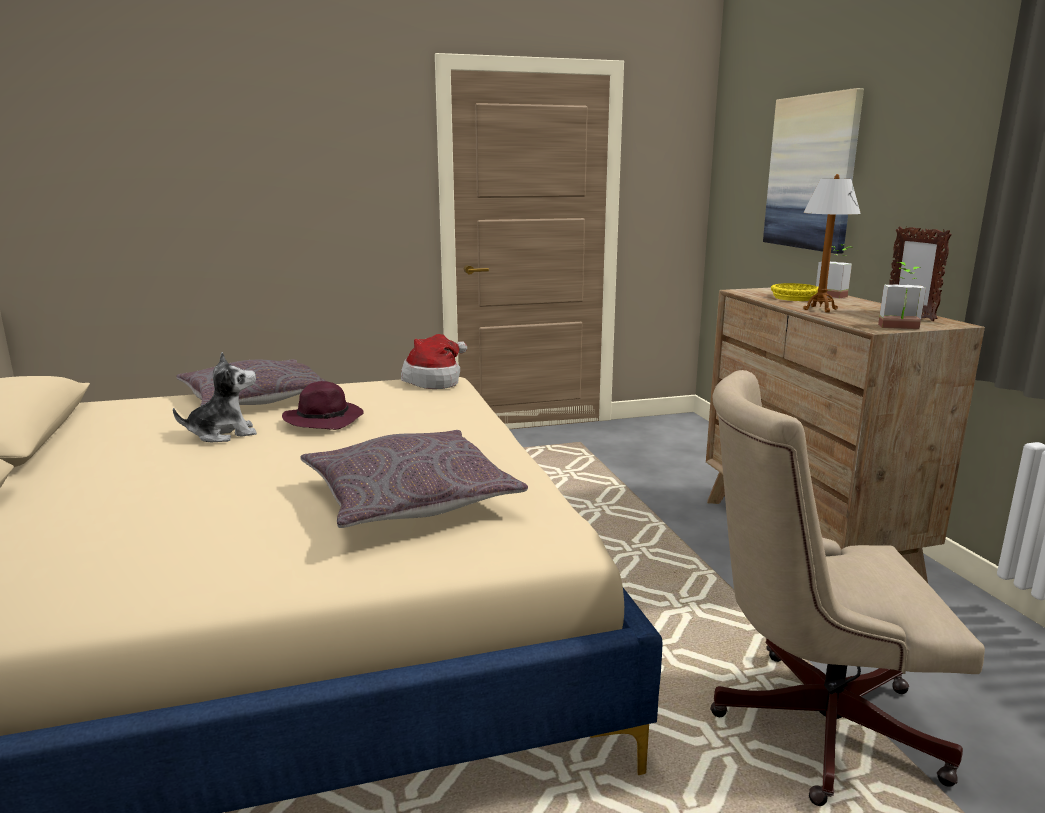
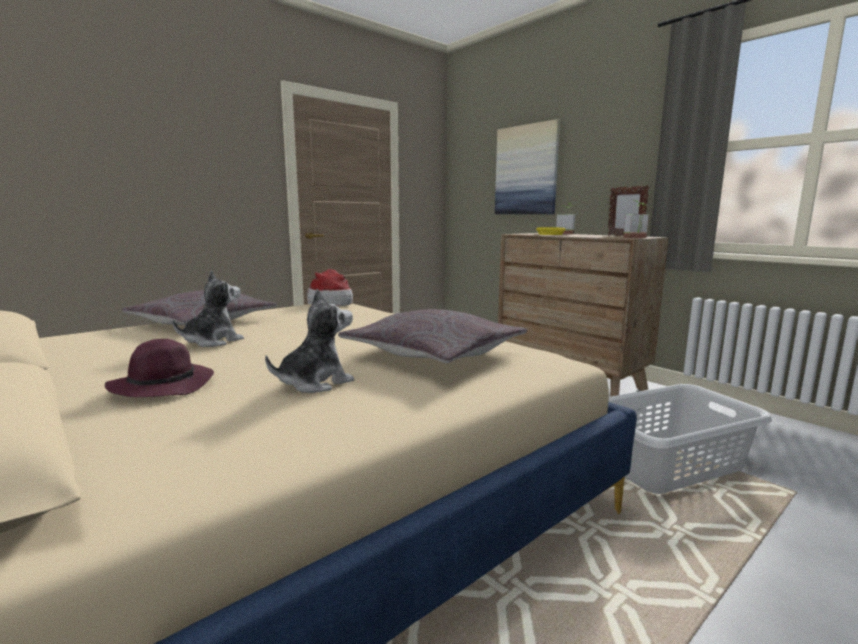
camera: 25 degrees left, 5 degrees down
purple hat [282,381,364,430] -> purple hat moved to [105,339,214,397]
beige office chair [710,370,985,806] -> grey laundry basket [608,384,772,494]
table lamp [803,174,861,313] -> none
none -> plush toy [265,289,354,393]

